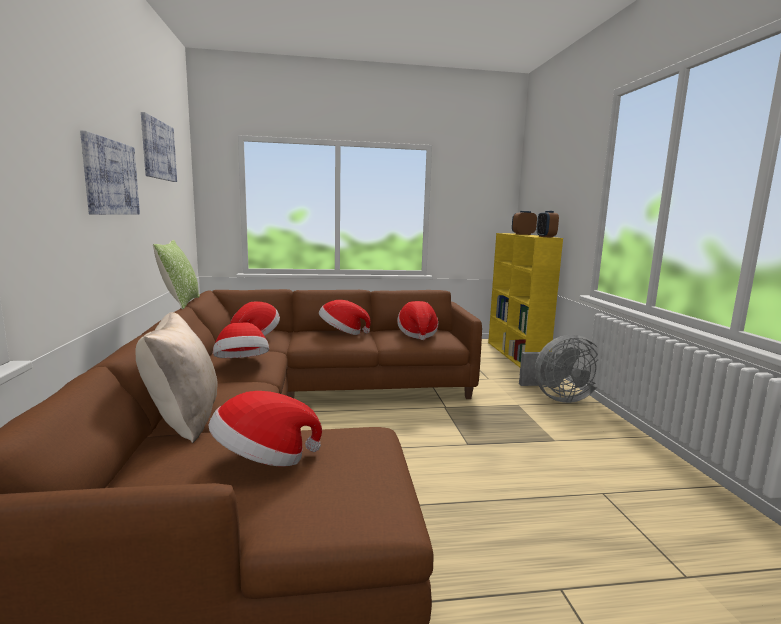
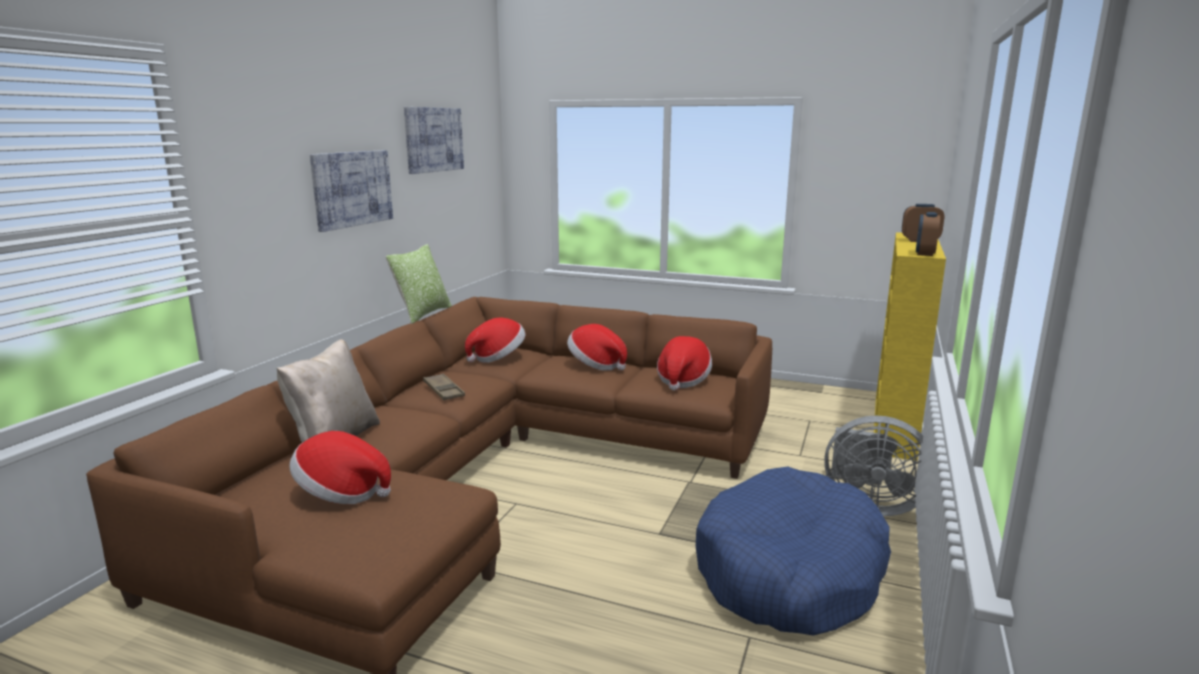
camera: 30 degrees right, 5 degrees up
hat [213,322,269,358] -> brown tray [423,373,465,400]
none -> blue dog bed [696,466,891,636]

